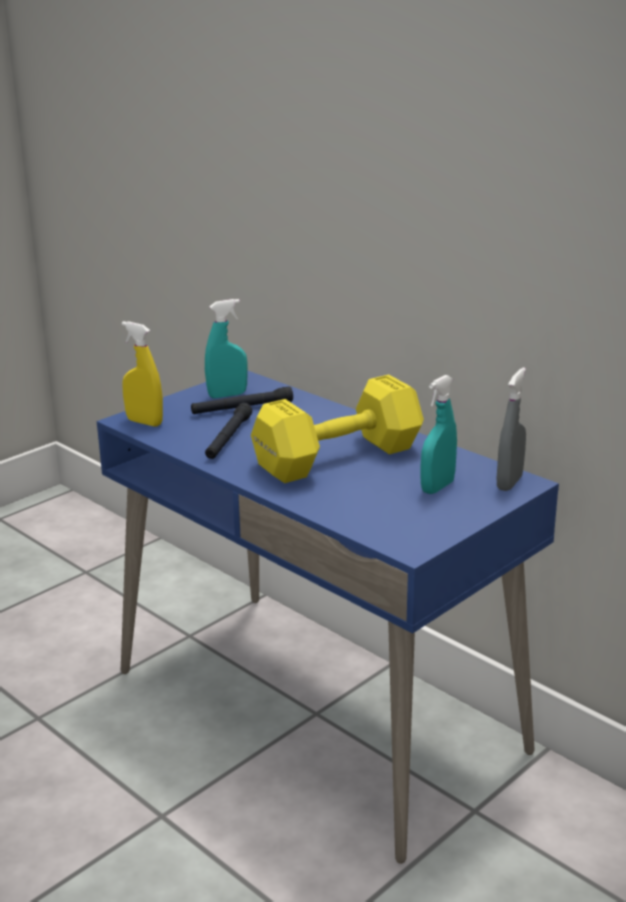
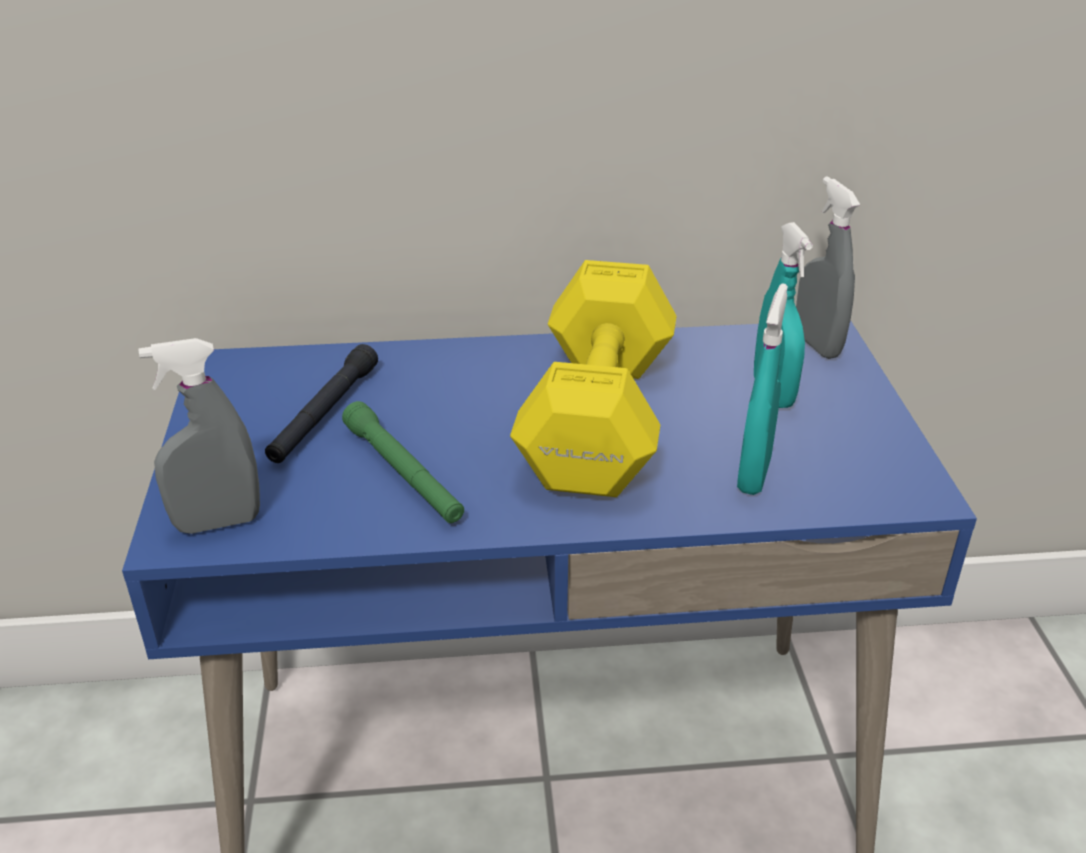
camera: 50 degrees left, 10 degrees up
yellow spray bottle [122,321,163,427] -> grey spray bottle [138,338,260,534]
turquoise spray bottle [205,299,248,398] -> turquoise spray bottle moved to [737,283,788,495]
black flashlight [205,403,252,459] -> green flashlight [342,401,464,523]

